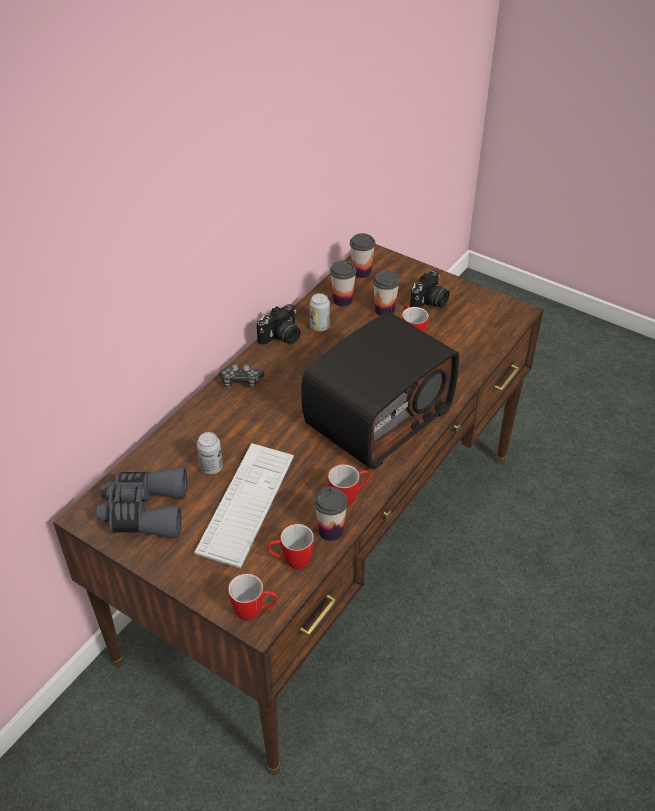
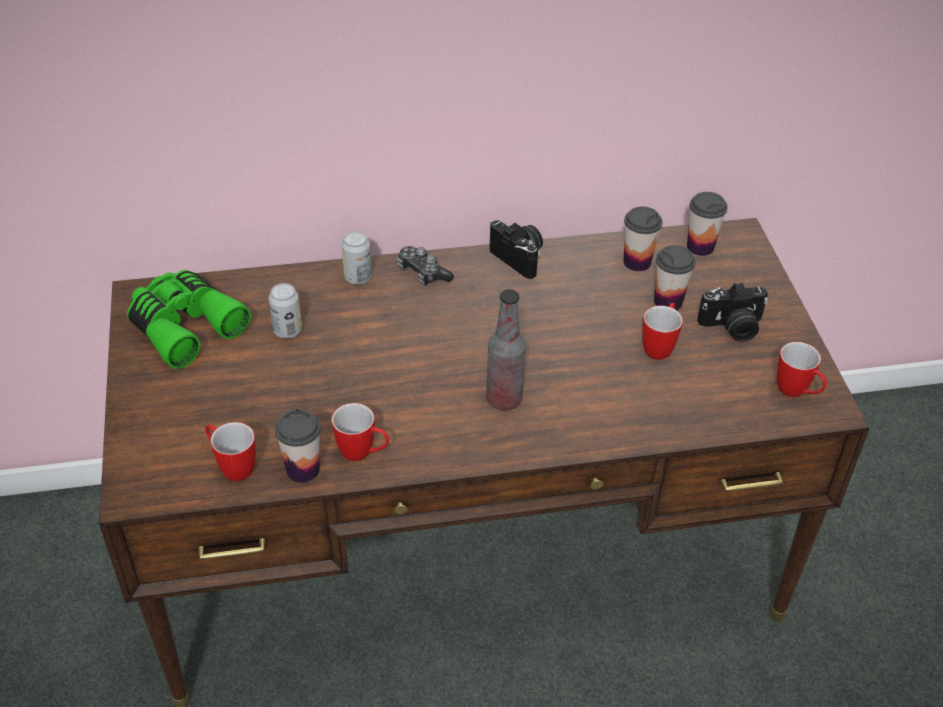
camera: 45 degrees right, 0 degrees up
grey binoculars [96,467,187,538] -> green binoculars [127,270,251,369]
keyboard [194,443,294,569] -> none
mug [228,574,278,620] -> mug moved to [777,342,827,397]
camera [257,304,301,345] -> camera turned 135 degrees counterclockwise [489,220,543,279]
radio [301,312,459,469] -> bottle [486,289,526,410]
can [310,293,330,332] -> can moved to [342,231,372,285]

